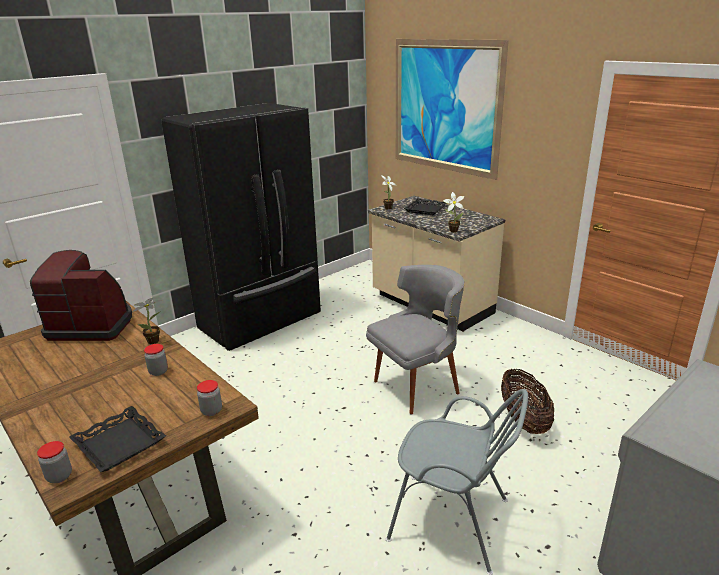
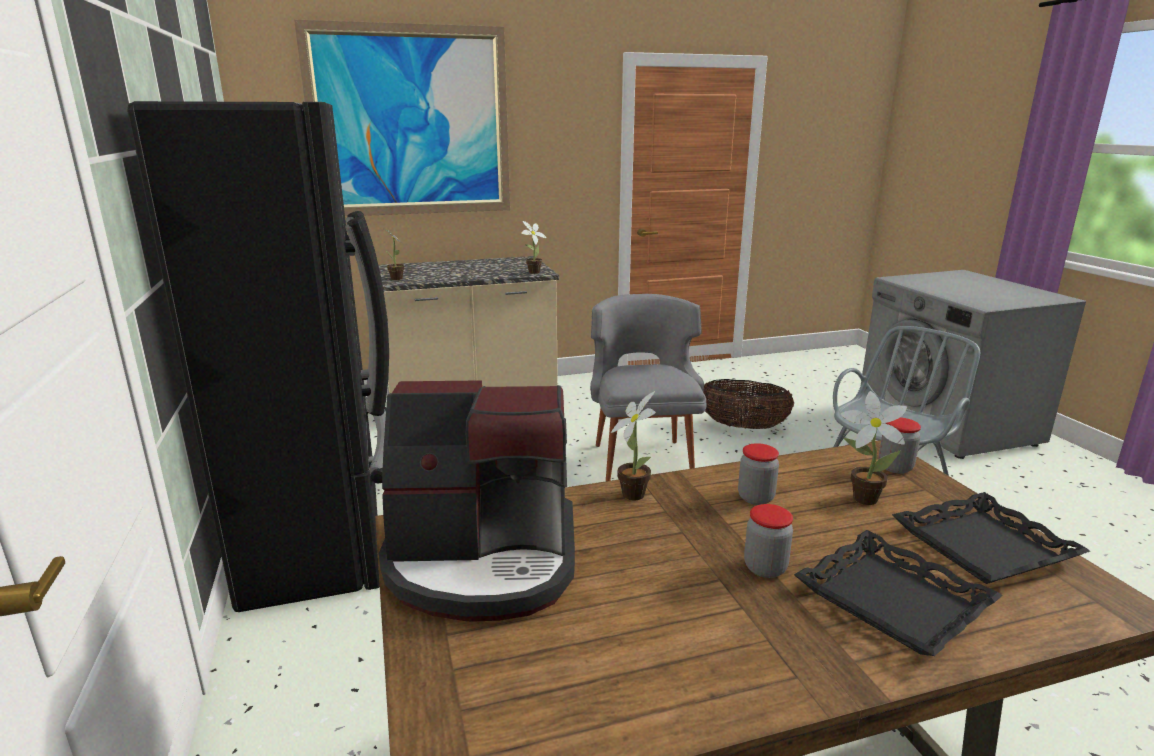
camera: 65 degrees left, 5 degrees down
coffee machine [30,250,132,341] -> coffee machine turned 120 degrees counterclockwise [379,380,575,622]
jar [37,441,72,483] -> jar moved to [744,504,793,578]
black tray [404,198,447,216] -> black tray moved to [794,530,1003,656]
none -> potted plant [841,391,907,505]

